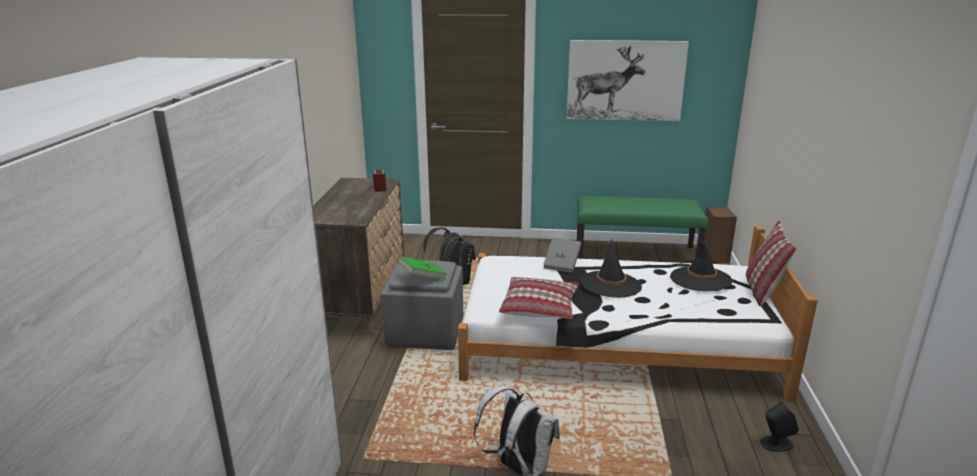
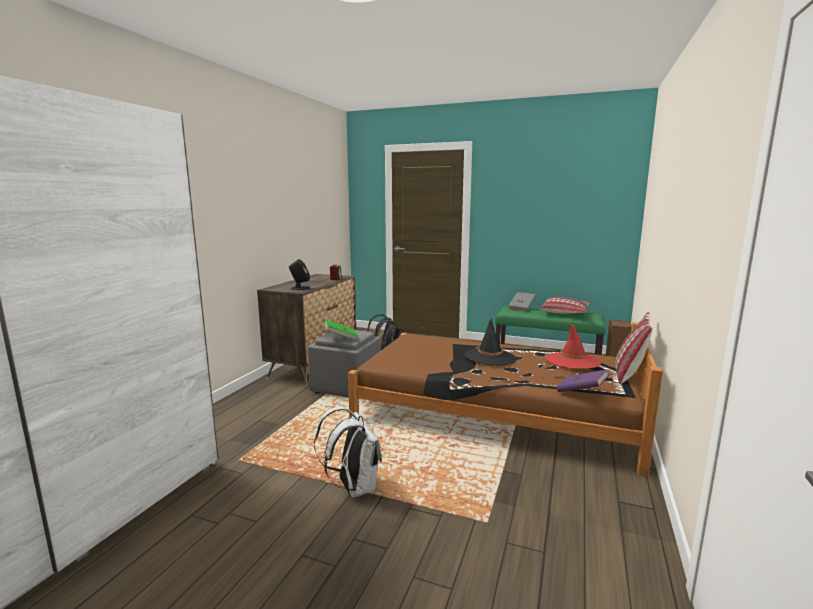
camera: 15 degrees right, 10 degrees down
white bed [458,226,818,401] -> brown bed [348,322,663,477]
pillow [499,277,579,319] -> pillow moved to [540,297,590,314]
grey book [543,238,582,273] -> grey book moved to [508,292,536,311]
picture [567,40,689,121] -> none
black hat [670,241,732,291] -> red hat [546,324,602,369]
black speaker [760,401,799,452] -> black speaker moved to [289,259,310,290]
none -> purple book [556,370,609,392]

